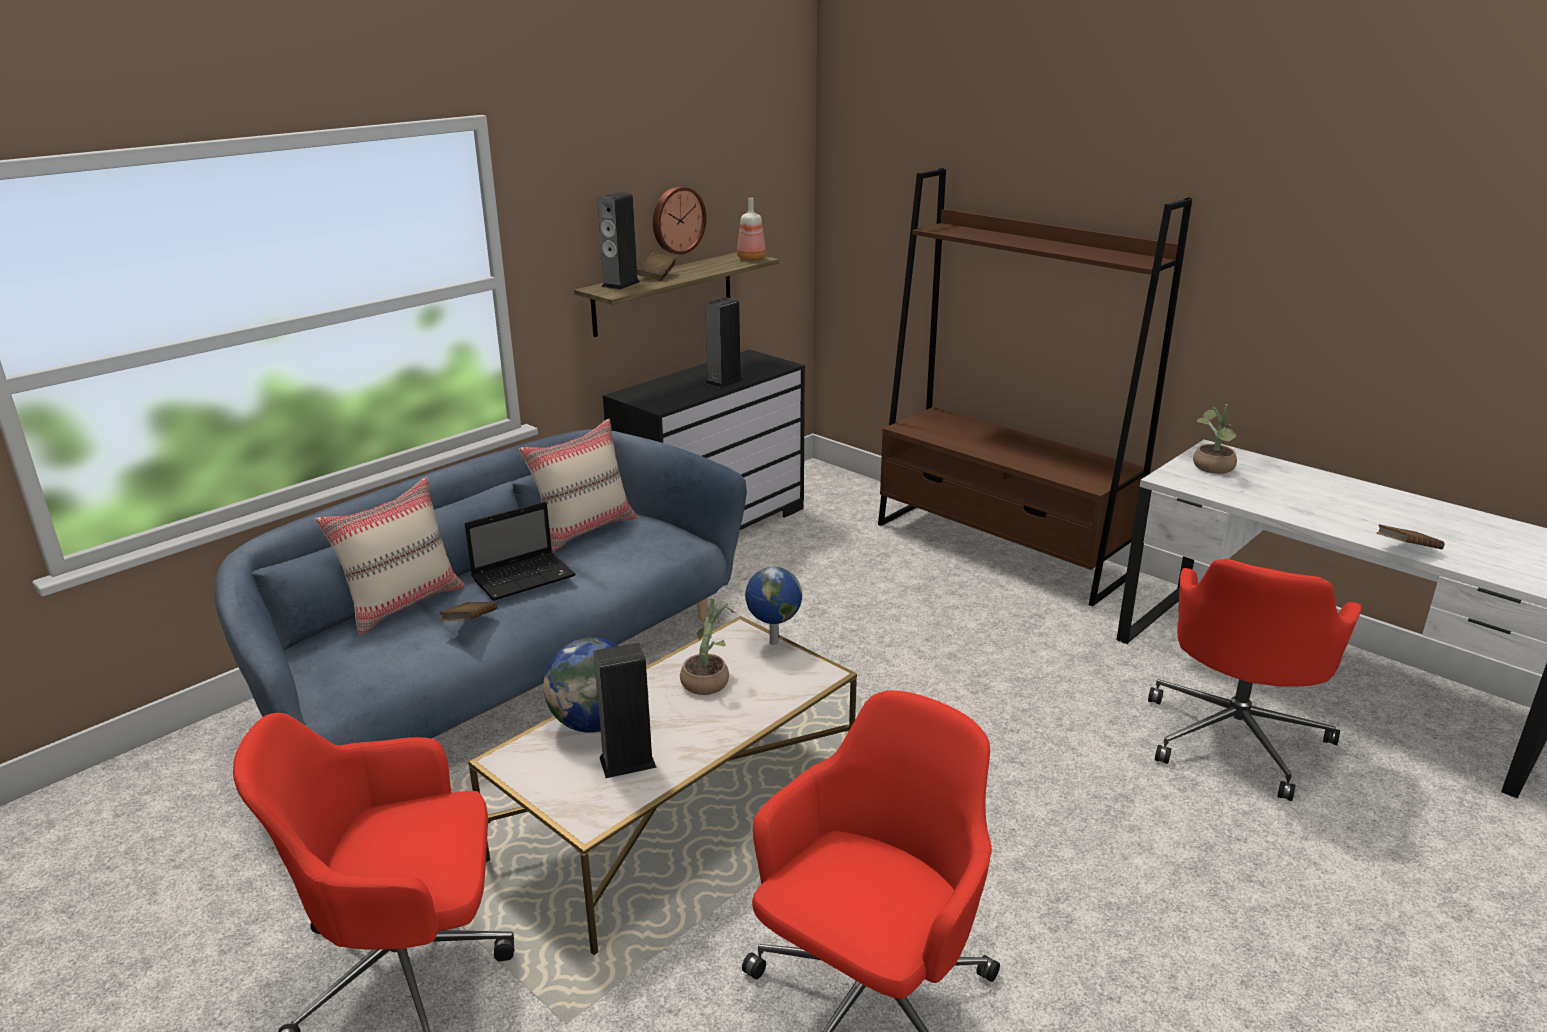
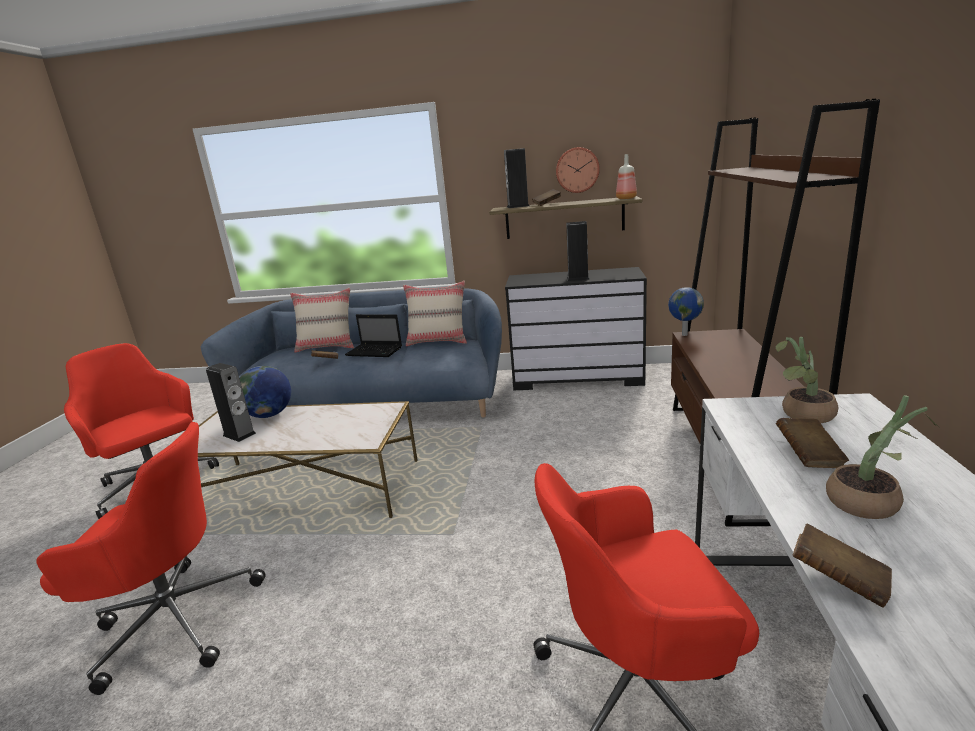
camera: 55 degrees right, 5 degrees down
potted plant [680,598,737,695] -> potted plant moved to [826,396,939,519]
globe [745,567,802,645] -> globe moved to [668,287,704,336]
none -> brown book [776,418,849,468]

